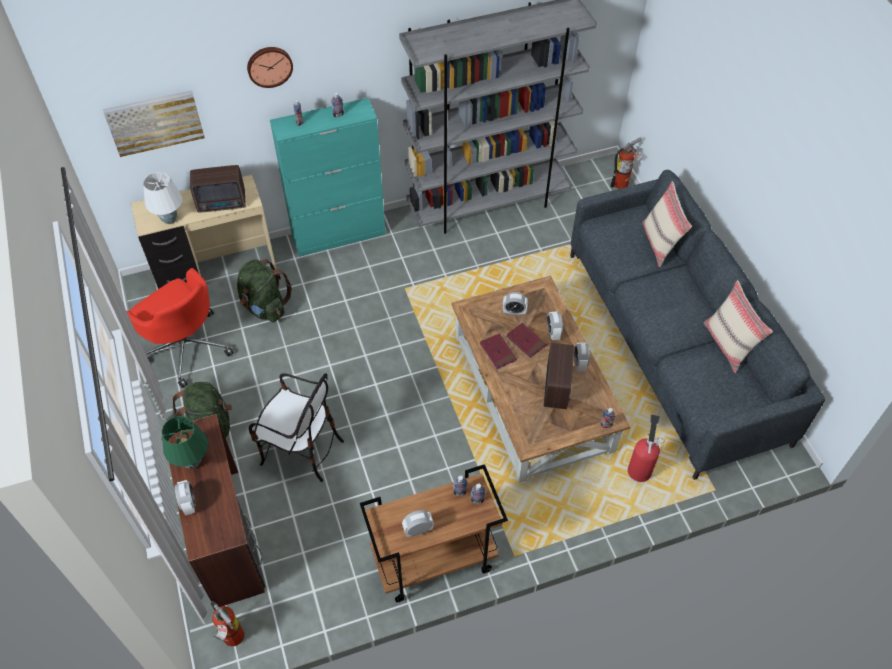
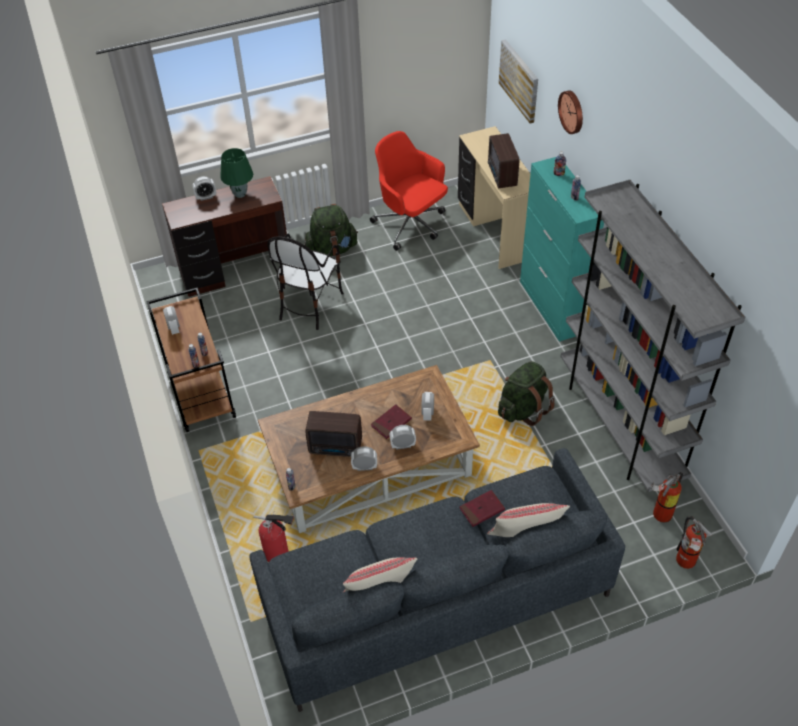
camera: 90 degrees right, 5 degrees down
red office chair [127,268,234,388] -> red office chair turned 90 degrees clockwise [370,131,448,251]
white table lamp [143,172,182,224] -> none
fire extinguisher [211,601,244,647] -> fire extinguisher moved to [651,472,683,523]
green backpack [237,259,292,322] -> green backpack moved to [498,361,555,426]
red book [480,333,517,369] -> red book moved to [459,490,505,527]

